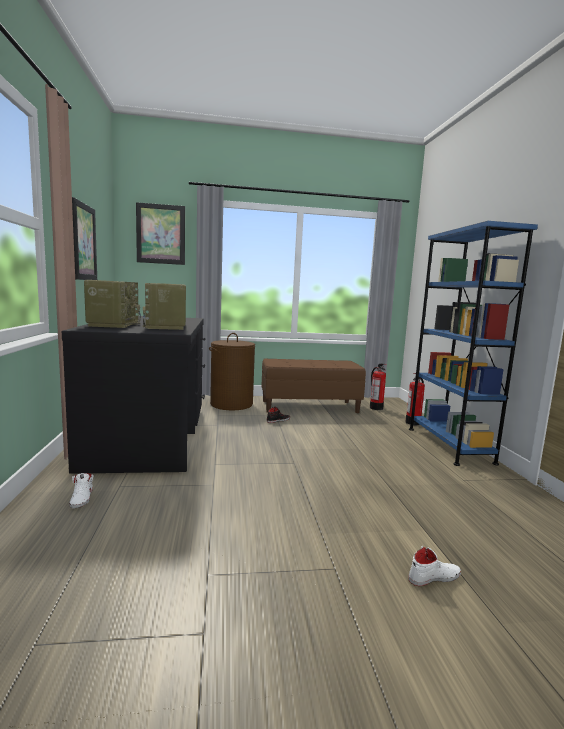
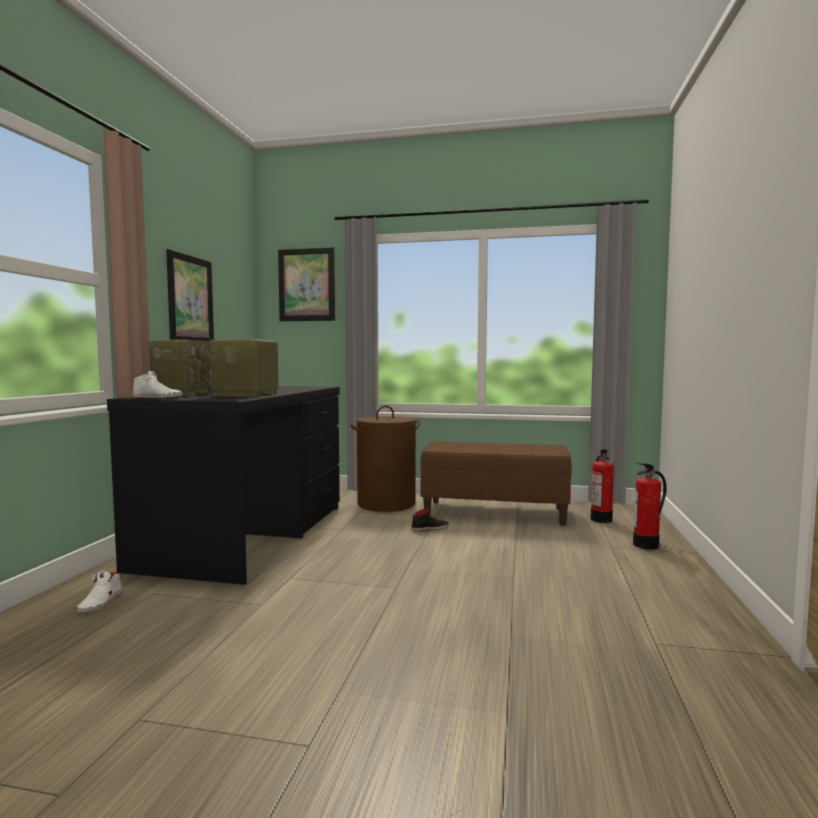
camera: 20 degrees right, 5 degrees down
white shoe [408,546,461,586] -> white shoe moved to [132,371,182,398]
blue bookcase [409,221,538,466] -> none

